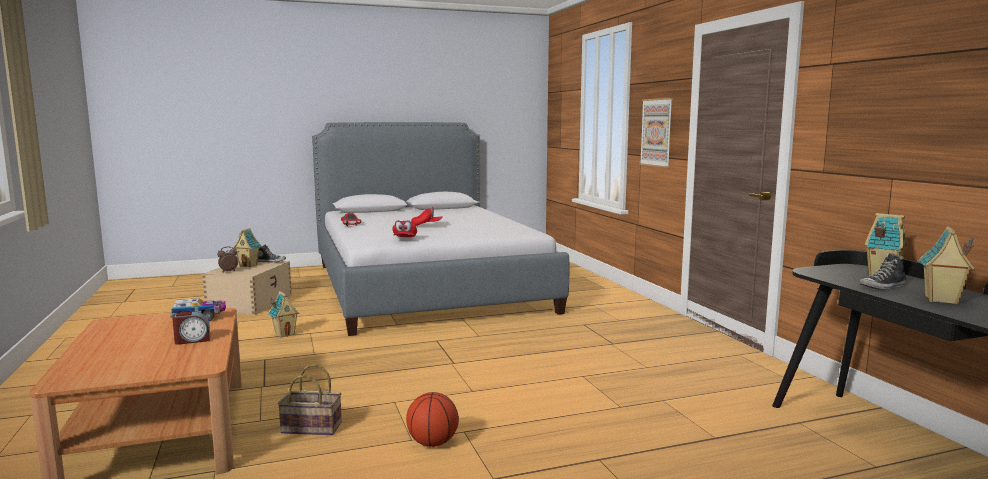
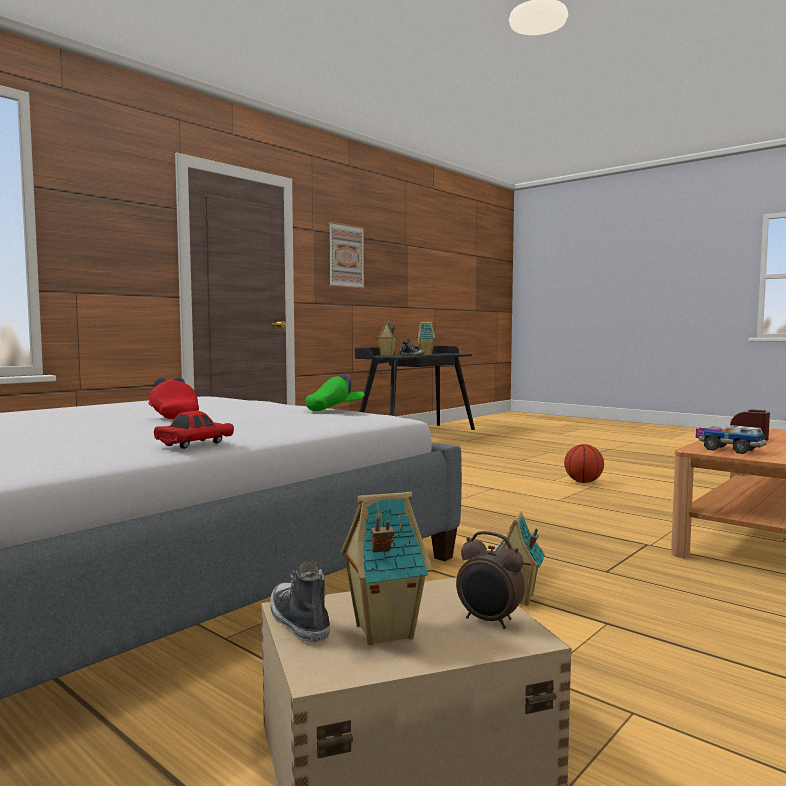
camera: 120 degrees left, 5 degrees down
basket [278,364,342,435] -> none
red cap [393,220,417,237] -> green cap [305,374,365,411]
picture [639,98,673,168] -> picture moved to [329,222,365,289]

